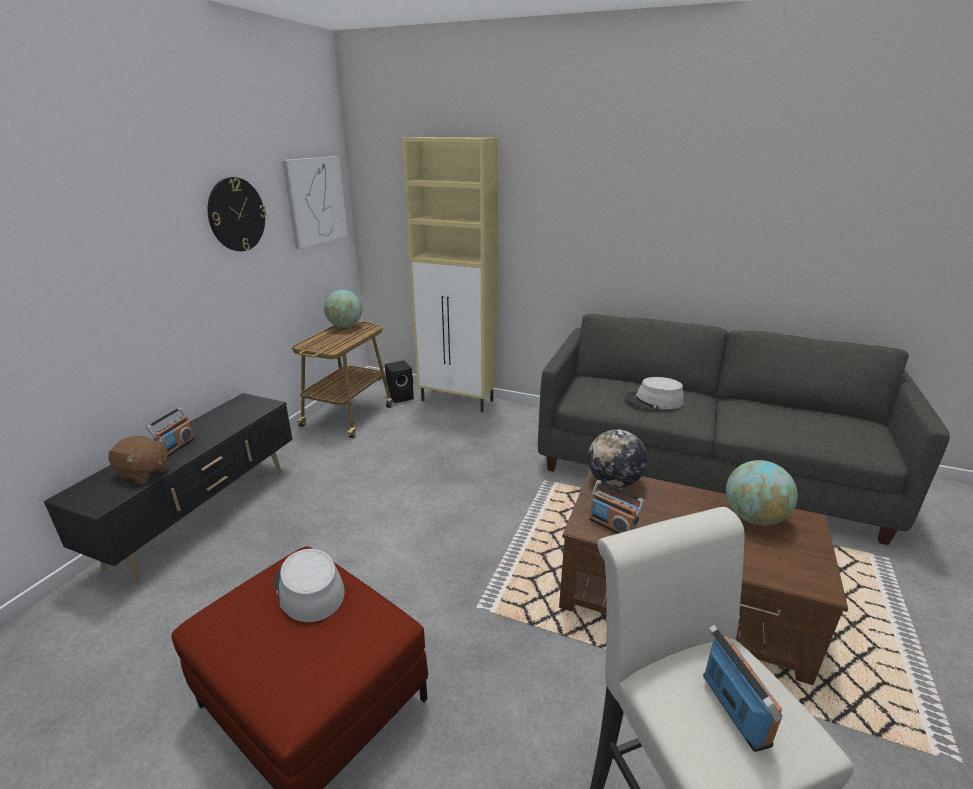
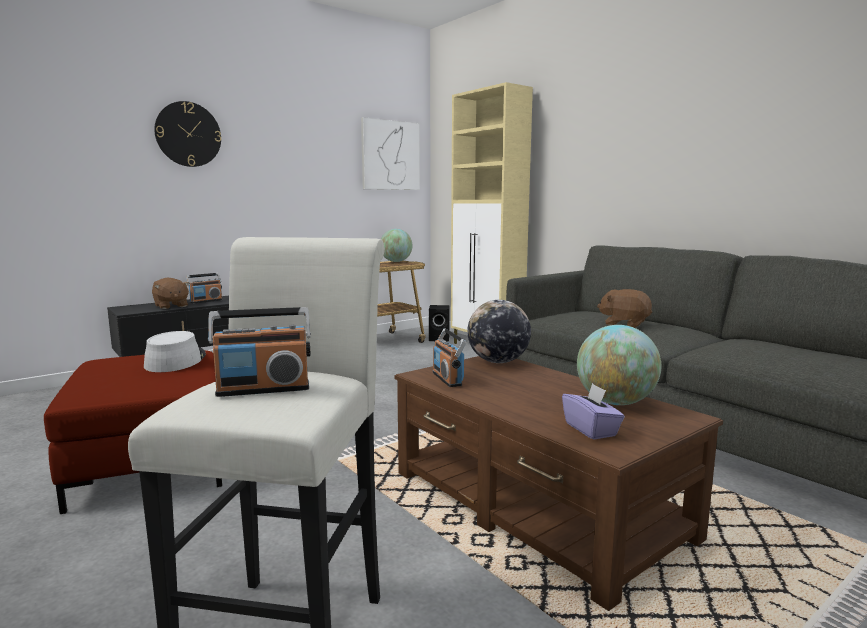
camera: 30 degrees right, 15 degrees down
wall clock [208,177,266,251] -> wall clock moved to [154,101,221,167]
grey hat [625,377,684,409] -> brown plush toy [597,289,652,328]
radio [703,625,783,752] -> radio turned 60 degrees clockwise [208,307,311,397]
none -> purple tissue box [562,383,625,440]

